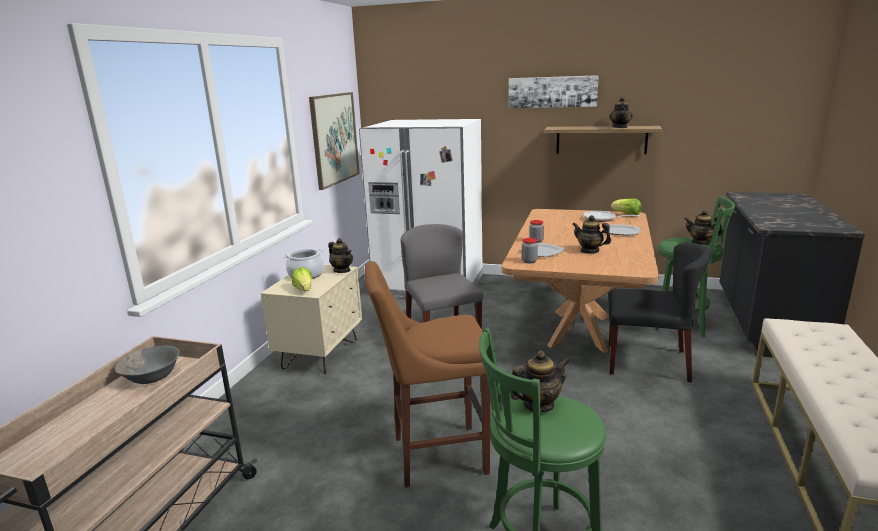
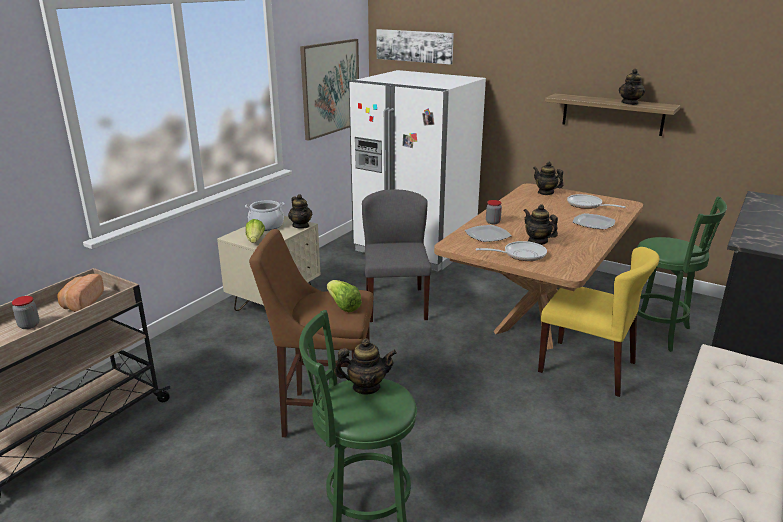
camera: 15 degrees right, 5 degrees up
grey bowl [115,346,180,384] -> bread [57,274,104,312]
picture [509,75,599,108] -> picture moved to [376,29,454,65]
jar [522,238,538,263] -> jar moved to [12,296,39,329]
black chair [608,243,711,383] -> yellow chair [538,247,659,397]
lettuce [611,199,641,215] -> lettuce moved to [327,280,362,312]
teapot [685,210,723,245] -> teapot moved to [533,162,564,195]
none -> frying pan [476,241,547,261]

